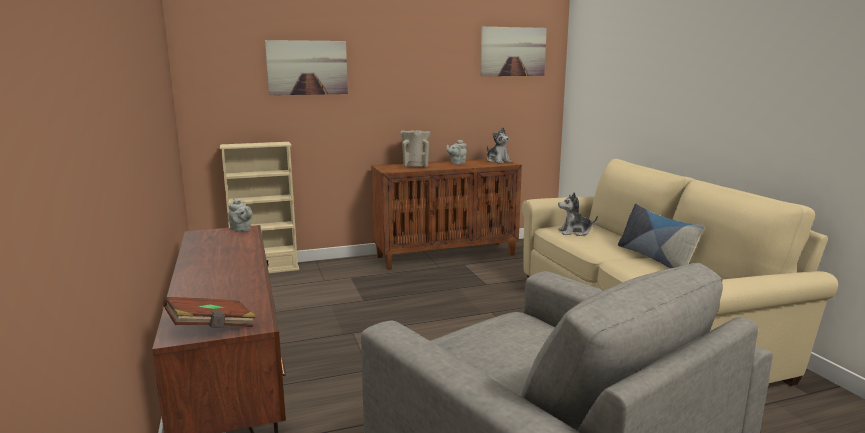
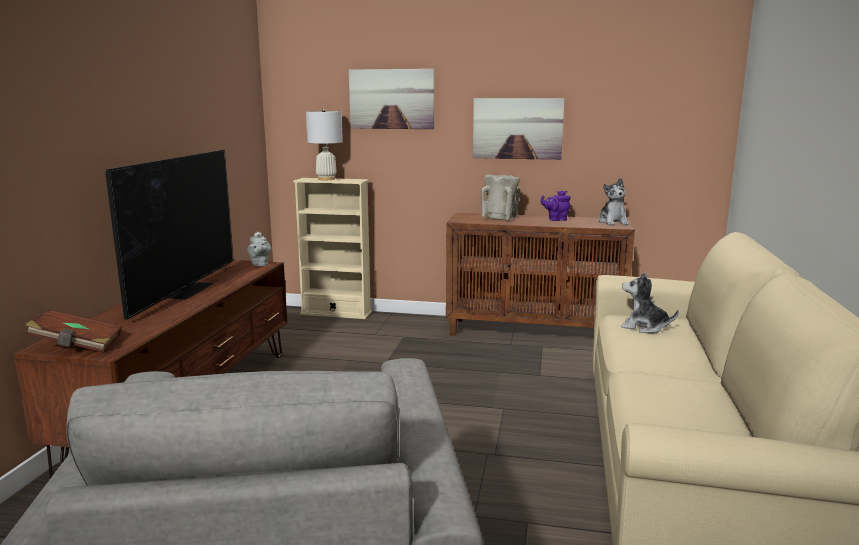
camera: 30 degrees right, 0 degrees up
grey teapot [446,140,467,164] -> purple teapot [540,191,571,221]
picture [480,26,547,76] -> picture moved to [473,98,564,160]
pillow [618,203,705,268] -> none
none -> television [105,150,234,320]
none -> white table lamp [306,108,343,180]

